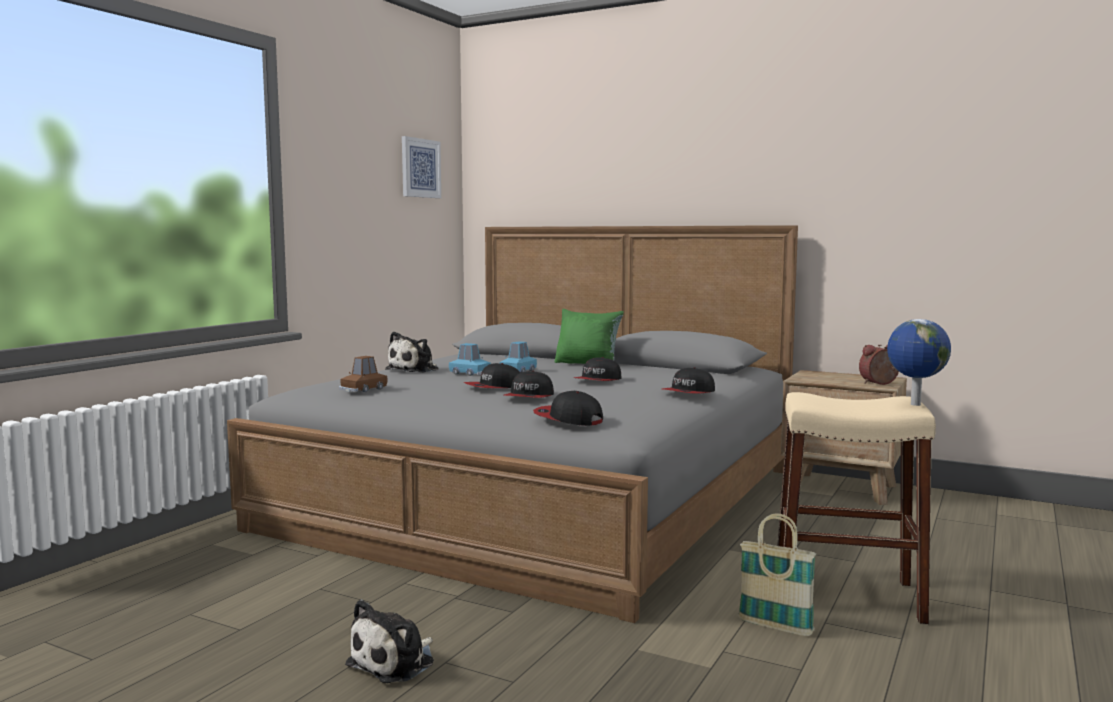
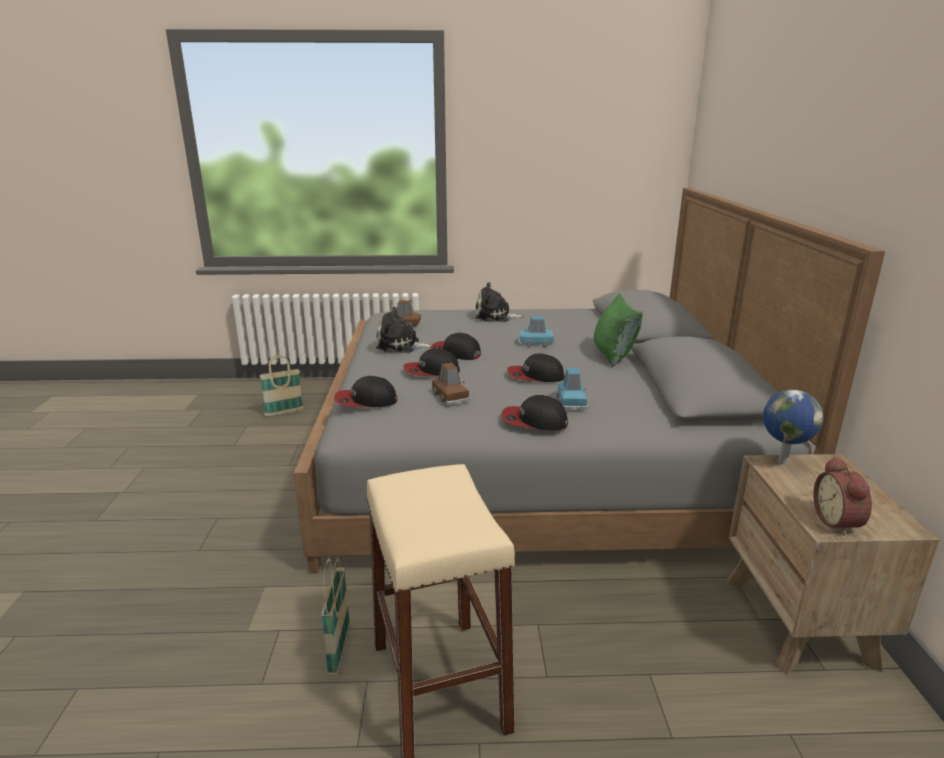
camera: 60 degrees right, 15 degrees up
plush toy [345,599,434,683] -> plush toy moved to [376,307,431,353]
picture [402,136,441,198] -> none
blue toy car [449,343,491,376] -> blue toy car moved to [557,368,588,410]
cap [533,391,603,426] -> cap turned 105 degrees counterclockwise [334,376,397,407]
alarm clock [859,345,899,385] -> alarm clock turned 135 degrees counterclockwise [814,457,872,536]
globe [887,319,951,406] -> globe moved to [763,390,824,465]
none -> basket [259,355,304,416]
none -> brown toy car [432,363,470,405]

